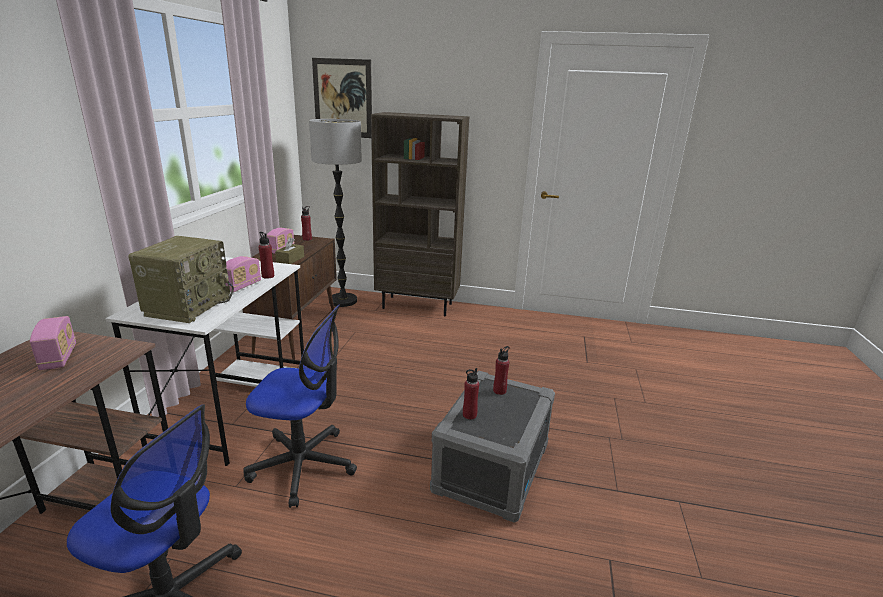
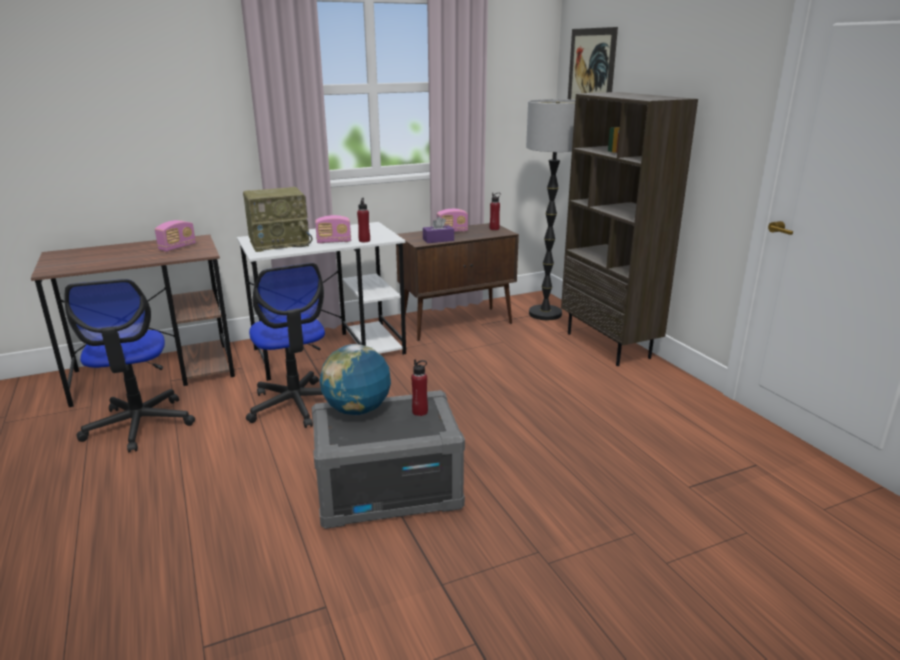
camera: 55 degrees right, 0 degrees up
brown tissue box [275,237,304,264] -> purple tissue box [423,216,454,243]
red bottle [463,368,479,420] -> globe [320,344,391,415]

